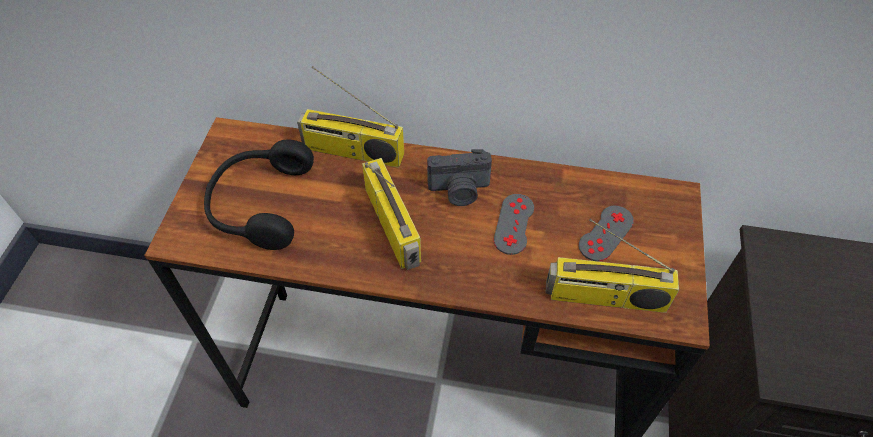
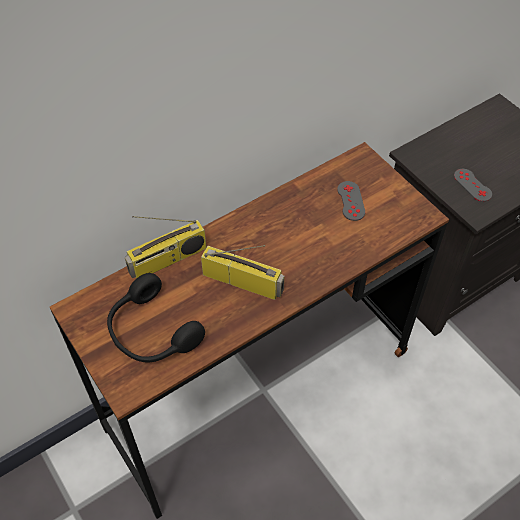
camera: 45 degrees left, 0 degrees up
camera [427,149,492,206] -> none
grey game controller [494,194,534,255] -> grey game controller moved to [454,169,492,202]
radio [546,219,679,313] -> none

